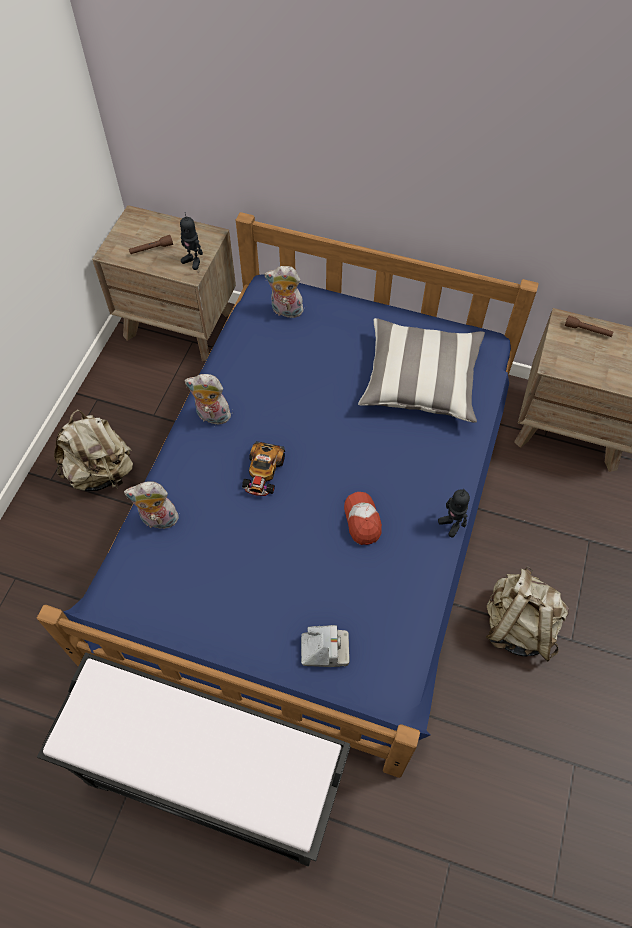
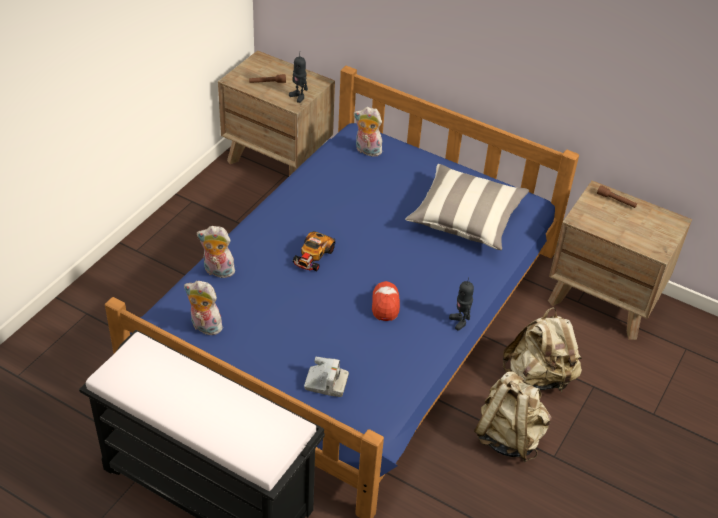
camera: 10 degrees right, 15 degrees down
beige backpack [54,409,133,491] -> beige backpack moved to [503,307,582,392]
plush toy [185,374,231,425] -> plush toy moved to [184,281,223,335]

